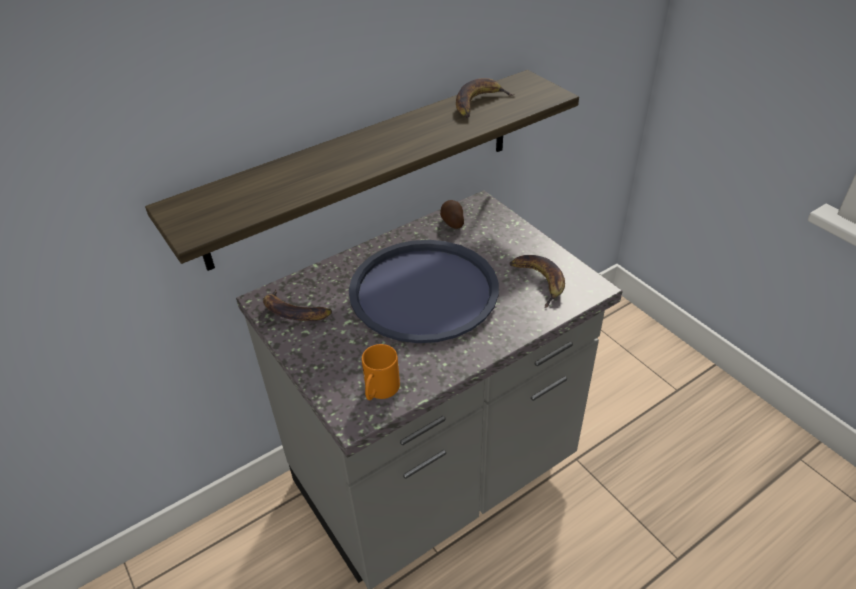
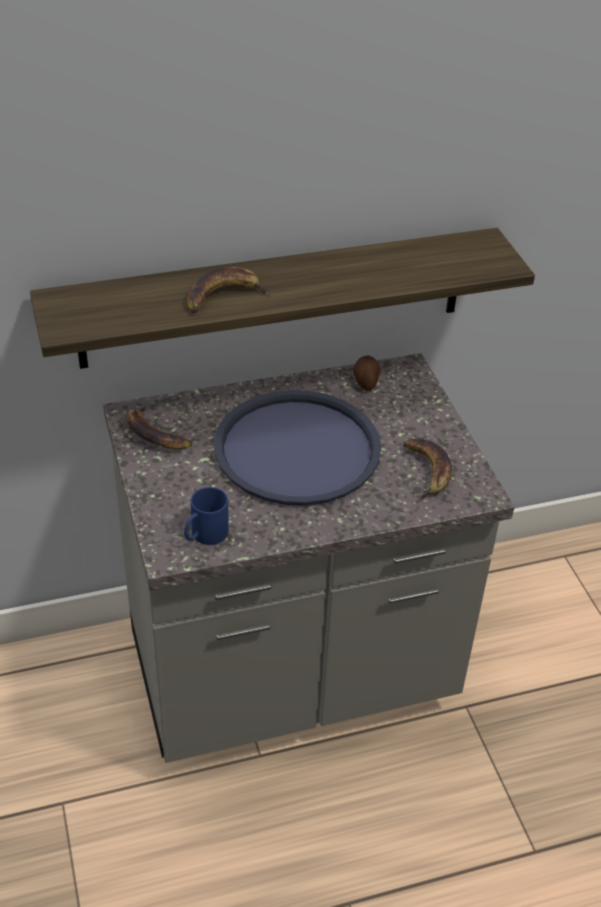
camera: 15 degrees right, 0 degrees up
orange mug [362,344,400,400] -> blue mug [184,487,229,545]
banana [456,78,515,118] -> banana moved to [187,267,270,313]

